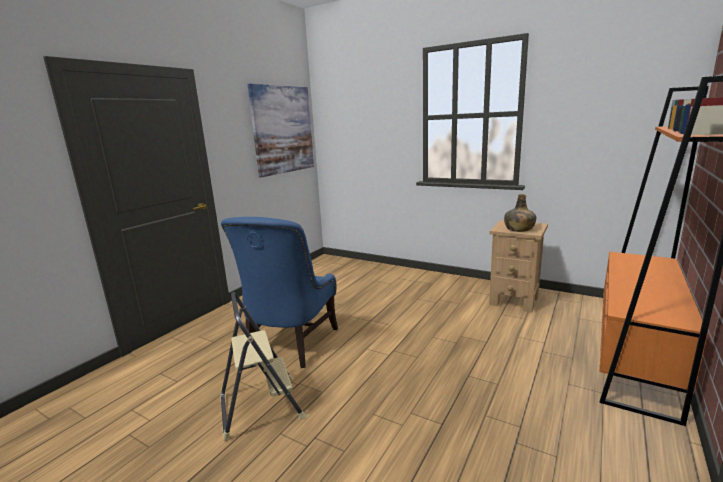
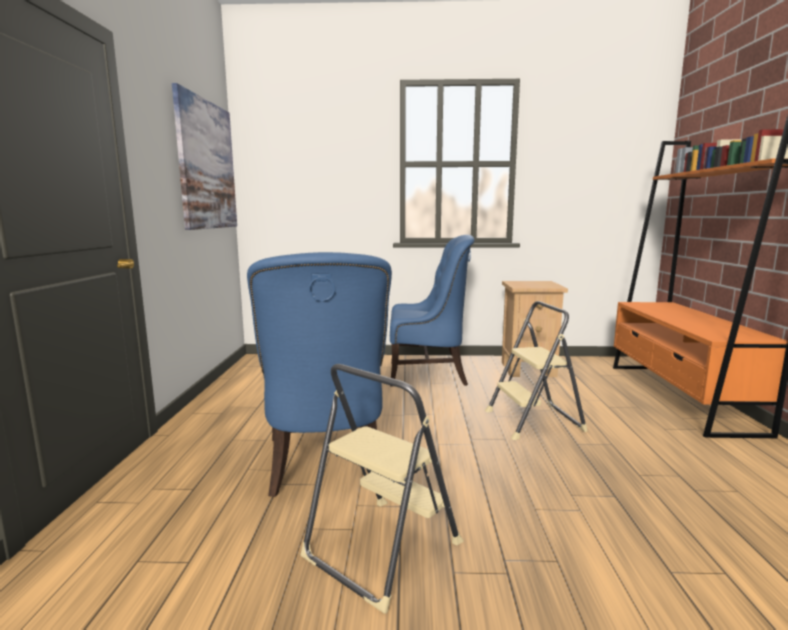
camera: 30 degrees left, 5 degrees down
green bottle [504,194,536,232] -> none
none -> blue chair [390,235,474,386]
none -> beige step ladder [485,301,588,440]

